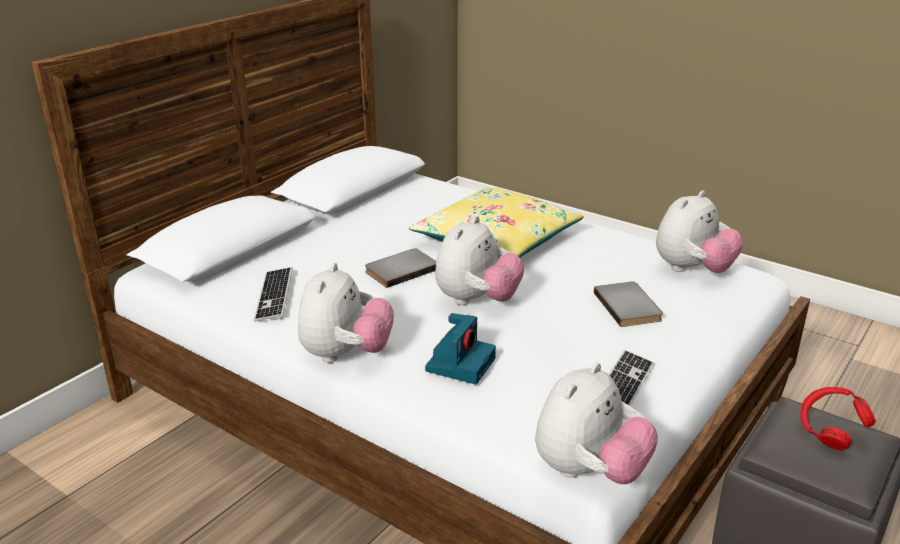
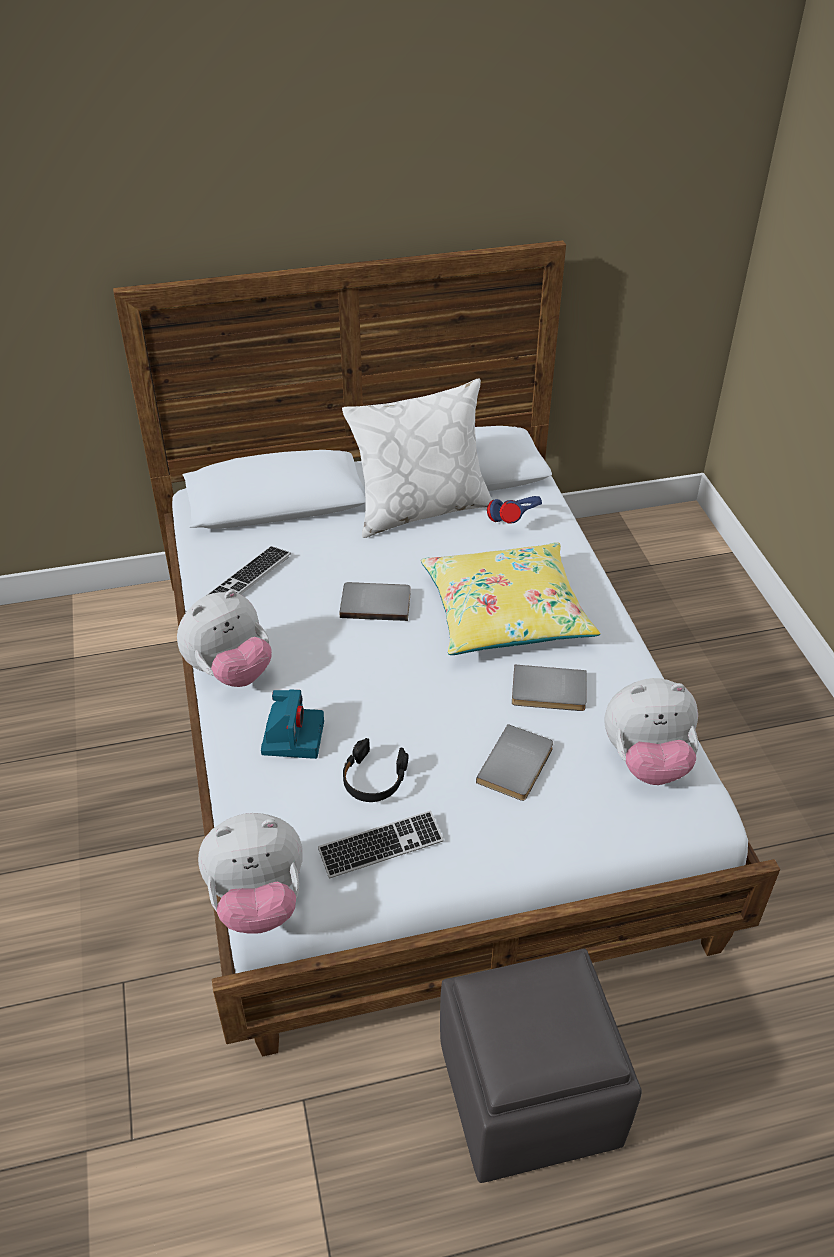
camera: 40 degrees right, 15 degrees up
camera [425,313,496,385] -> camera turned 60 degrees counterclockwise [261,689,324,759]
plush toy [435,216,524,305] -> none
red headphones [800,387,876,450] -> none
none -> white pillow [342,378,492,538]
none -> black headphones [343,738,408,802]
none -> blue headphones [487,496,542,524]
none -> grey book [512,665,587,711]

